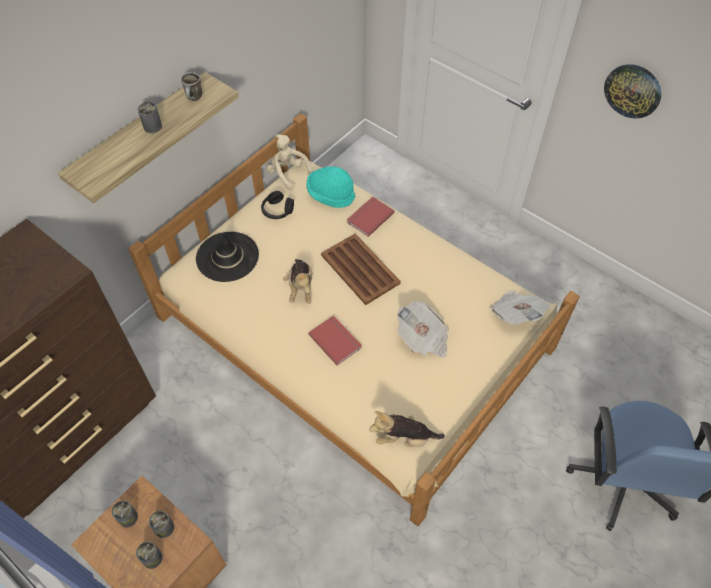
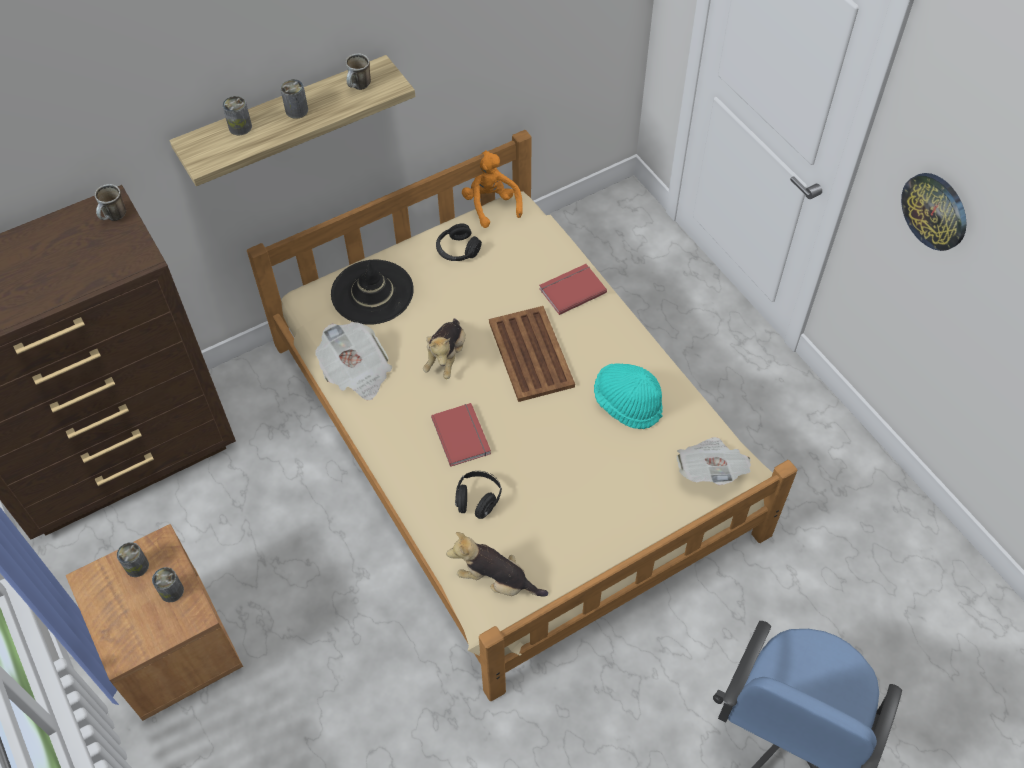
camera: 20 degrees right, 0 degrees up
can [136,541,163,569] -> can moved to [222,96,252,135]
beige plush toy [266,134,313,191] -> orange plush toy [462,150,523,228]
turquoise hat [306,166,355,208] -> turquoise hat moved to [594,363,663,429]
newspaper [397,301,449,358] -> newspaper moved to [315,322,393,400]
none -> mug [95,184,126,221]
none -> black headphones [455,471,502,519]

